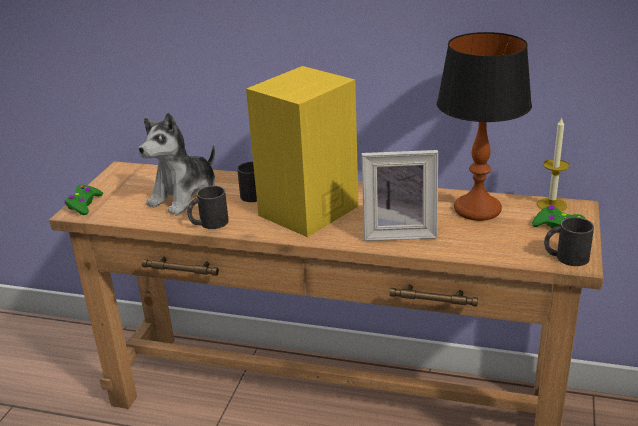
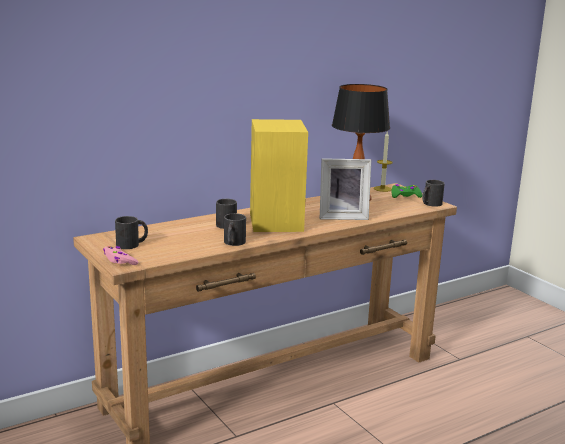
camera: 50 degrees left, 10 degrees down
green game controller [64,184,103,215] -> pink game controller [103,246,139,265]
plush toy [139,112,215,215] -> none
picture frame [362,150,438,241] -> picture frame turned 45 degrees clockwise [320,158,371,220]
none -> black mug [115,216,148,249]

